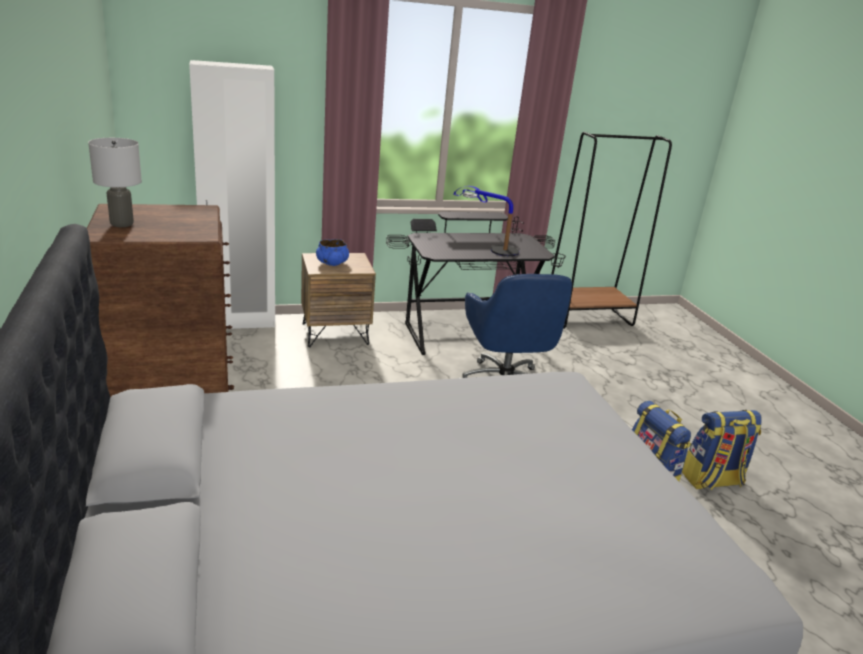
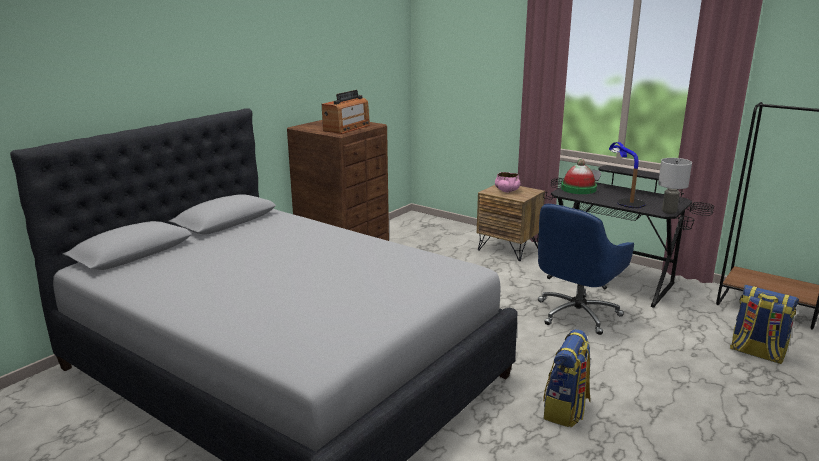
camera: 55 degrees right, 5 degrees down
white table lamp [88,138,142,227] -> white table lamp moved to [658,158,692,214]
white wardrobe [189,60,275,329] -> none
blue bowl [316,239,349,266] -> pink bowl [495,172,520,192]
backpack [682,410,762,490] -> backpack moved to [730,285,799,364]
none -> radio [322,90,370,134]
none -> hat [561,159,597,194]

